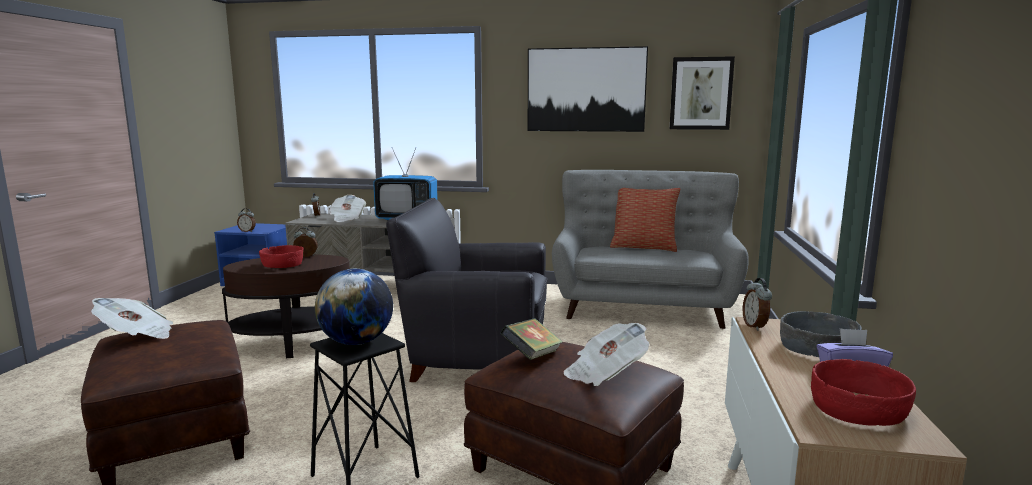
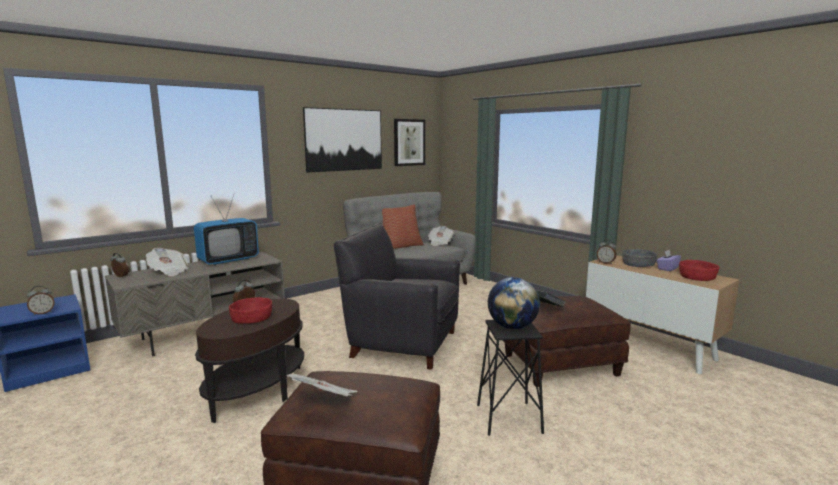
camera: 50 degrees left, 0 degrees up
black armchair [386,198,547,382] -> black armchair turned 60 degrees clockwise [334,223,460,370]
newspaper [564,323,649,386] -> newspaper moved to [428,226,454,246]

